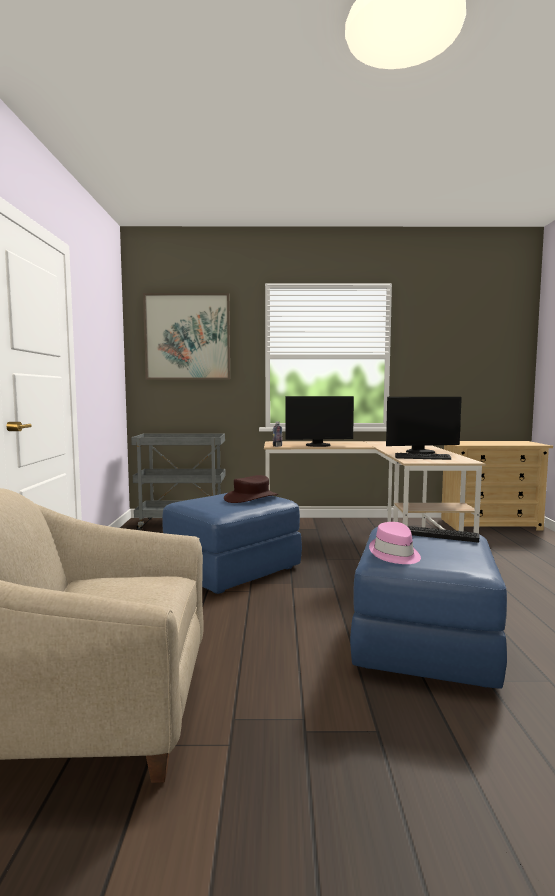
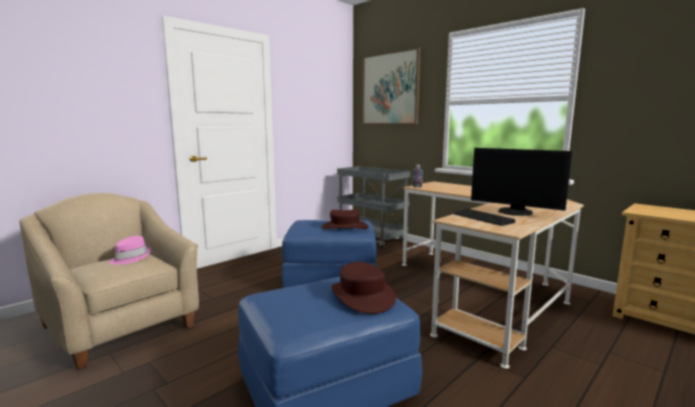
camera: 45 degrees right, 5 degrees up
monitor [285,396,354,447] -> none
pink hat [369,522,421,564] -> pink hat moved to [109,236,151,265]
keyboard [407,526,480,542] -> brown hat [331,262,396,314]

